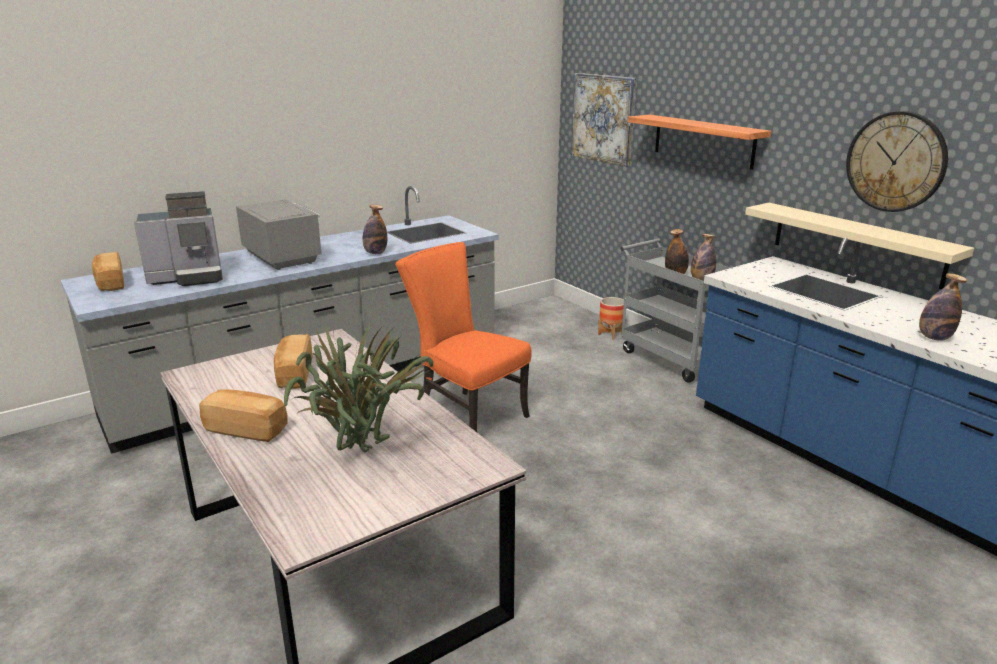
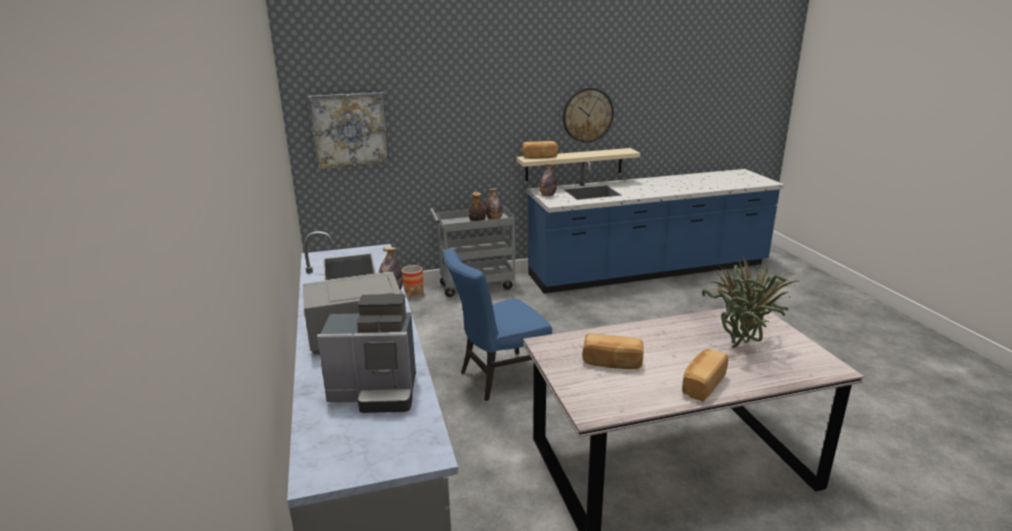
camera: 70 degrees left, 0 degrees up
bread [92,252,124,291] -> bread moved to [522,141,558,159]
coffee machine [134,191,223,286] -> coffee machine turned 90 degrees clockwise [317,294,416,413]
orange chair [395,242,532,432] -> blue chair [443,248,552,401]
shelf [627,114,771,170] -> none
bottle [919,273,967,341] -> bottle moved to [540,163,557,196]

